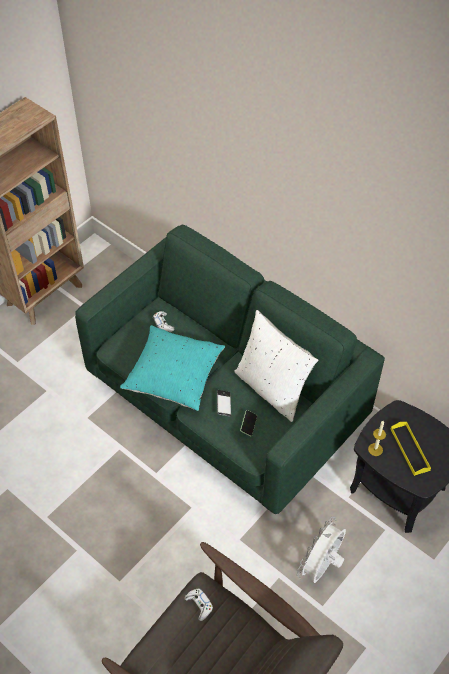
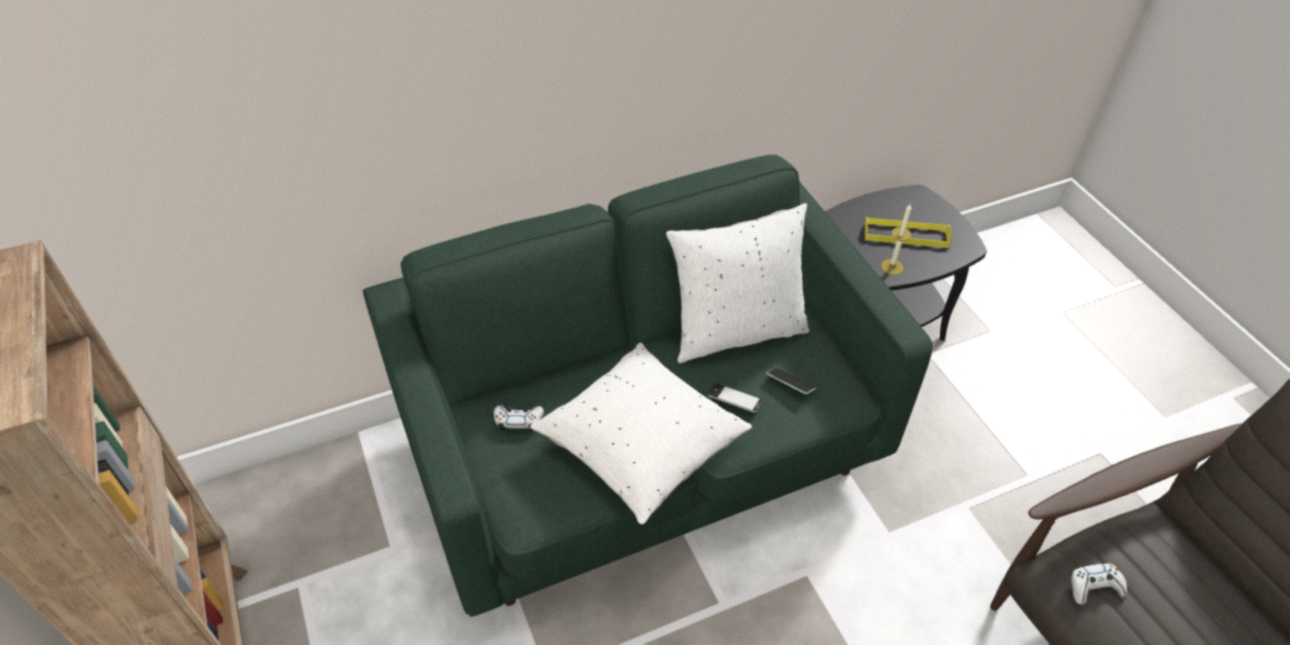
camera: 65 degrees left, 5 degrees down
turquoise pillow [120,325,225,411] -> white pillow [530,343,752,525]
white fan [297,517,346,583] -> none

